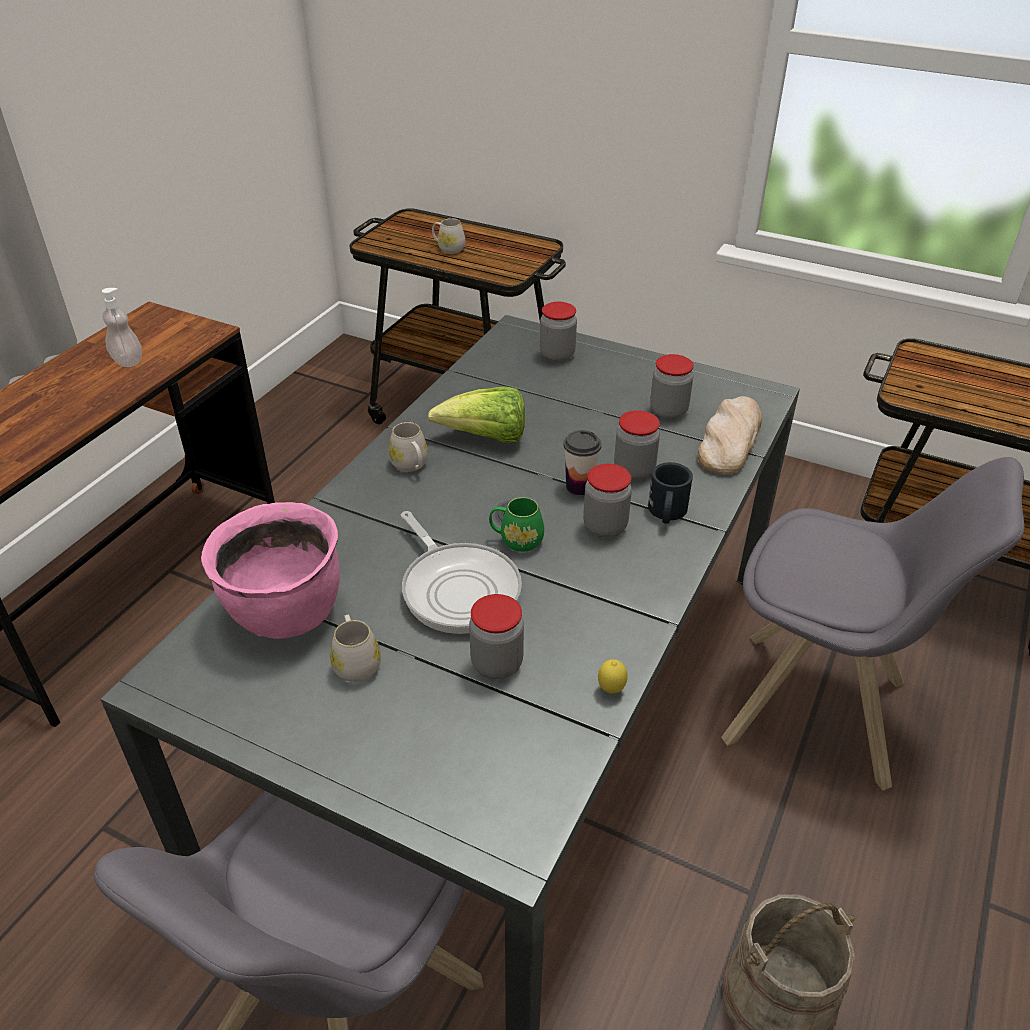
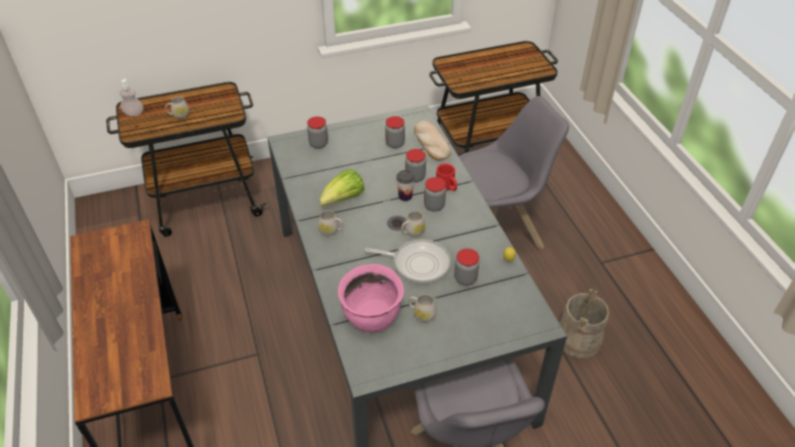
camera: 45 degrees left, 5 degrees up
soap dispenser [102,288,142,367] -> soap dispenser moved to [120,79,143,116]
green mug [489,497,544,552] -> white mug [401,211,425,237]
black mug [648,462,693,524] -> red mug [436,163,457,191]

